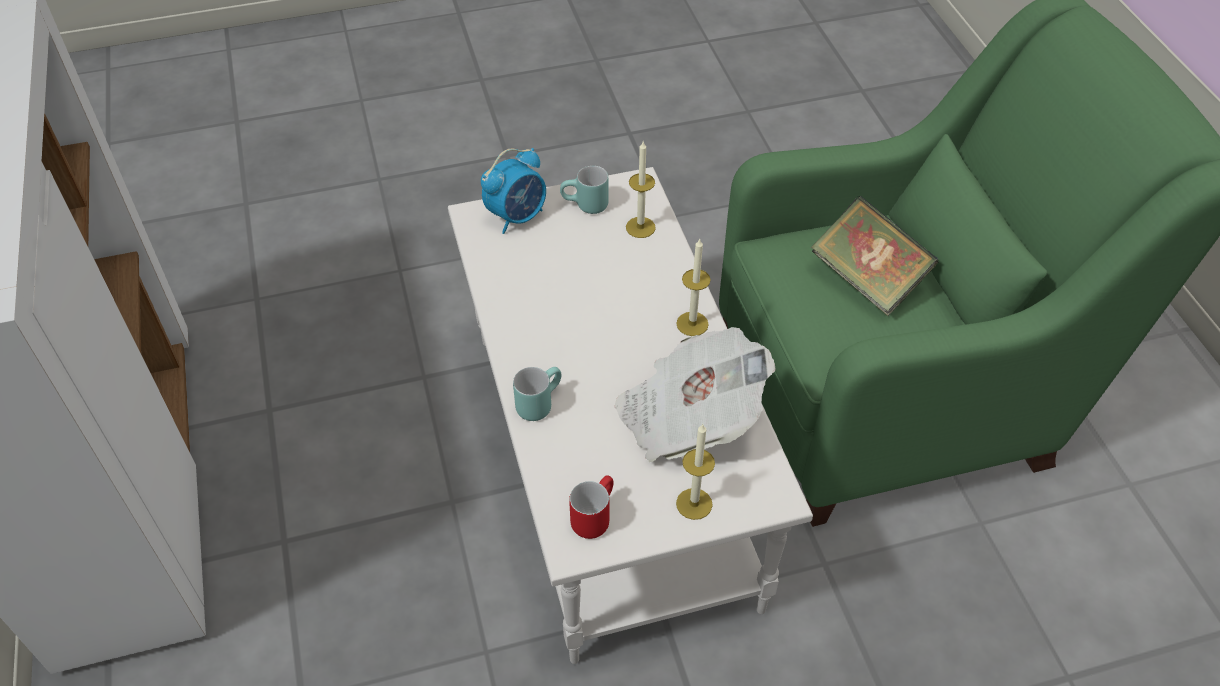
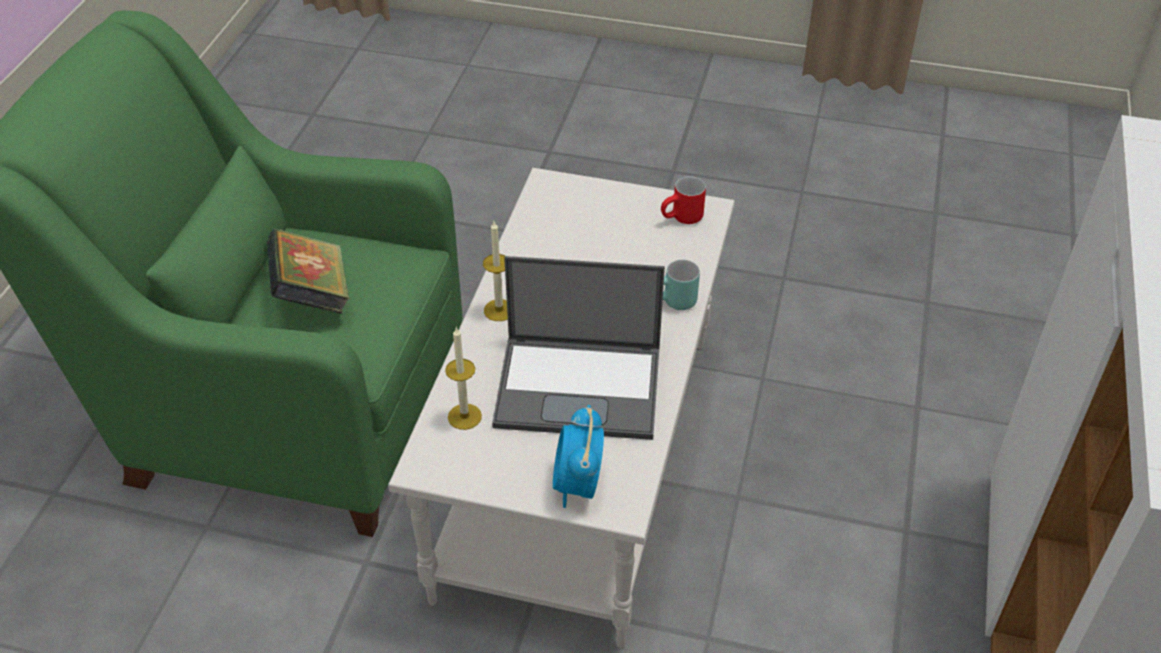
camera: 150 degrees left, 5 degrees down
alarm clock [481,148,546,234] -> alarm clock turned 75 degrees counterclockwise [553,405,604,508]
turquoise mug [560,166,608,214] -> none
newspaper [614,327,776,462] -> none
candle [676,424,715,520] -> none
none -> laptop [492,256,665,440]

